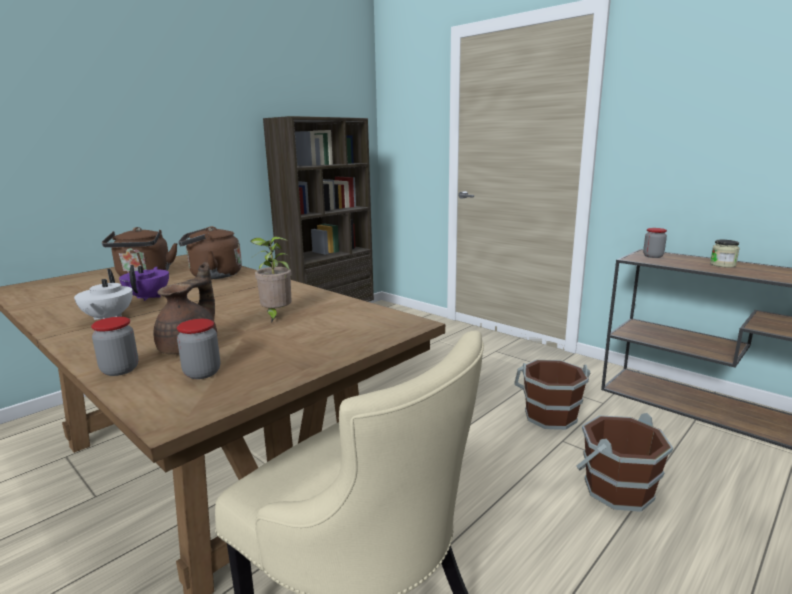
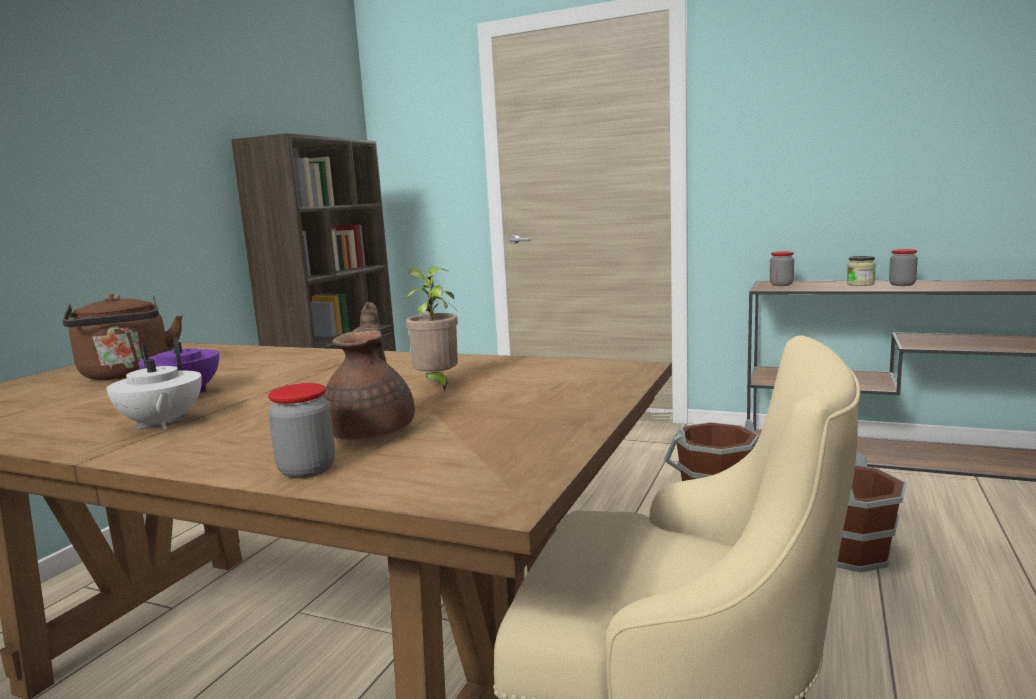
camera: 20 degrees left, 5 degrees down
jar [177,319,220,379] -> jar moved to [889,249,918,286]
brown kettle [178,226,242,279] -> none

